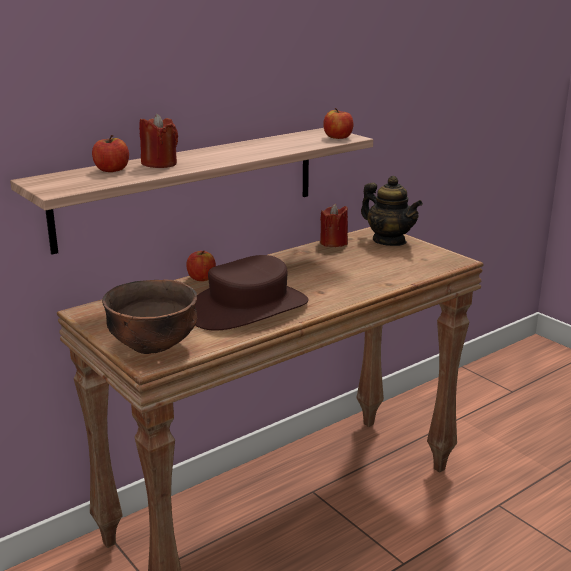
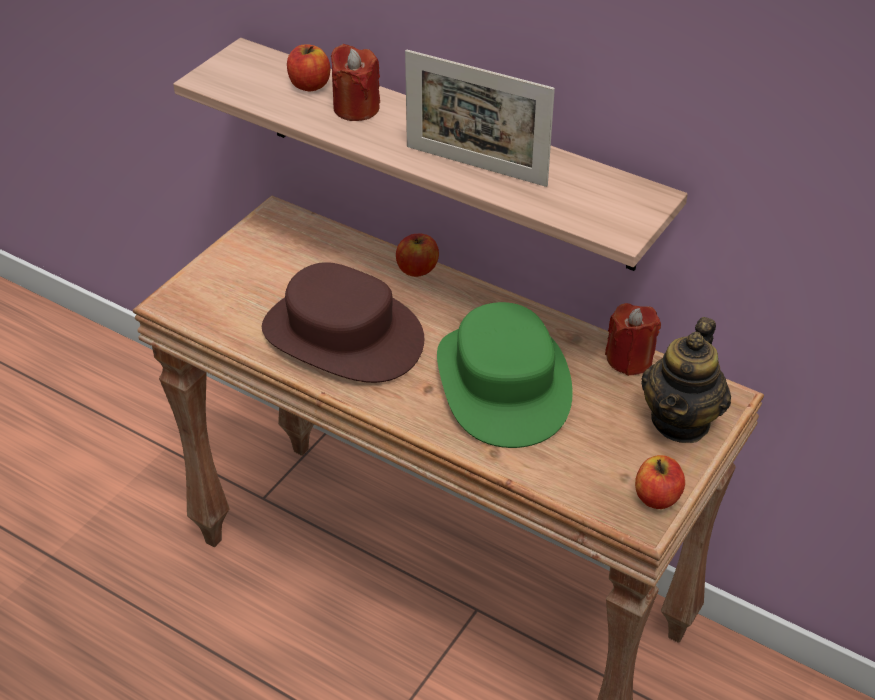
camera: 70 degrees right, 20 degrees up
brown bowl [102,280,197,354] -> none
apple [323,108,353,139] -> apple moved to [635,455,685,509]
none -> picture frame [405,49,555,187]
none -> green hat [437,302,573,448]

